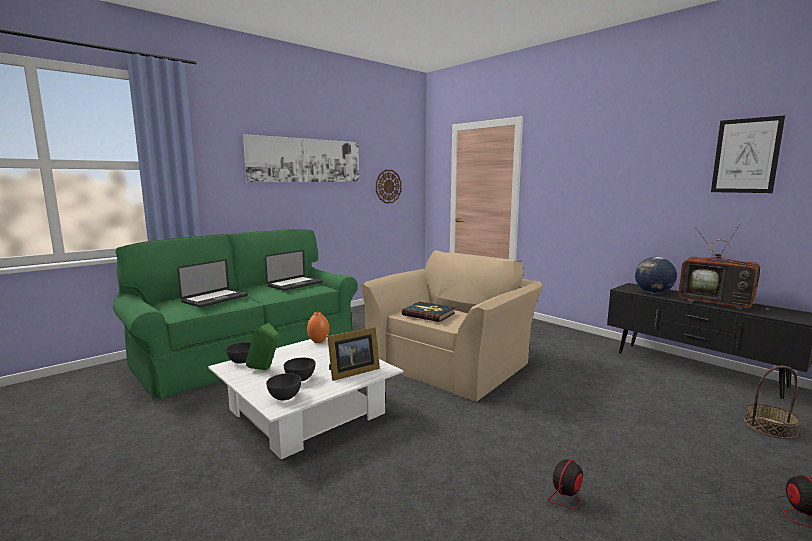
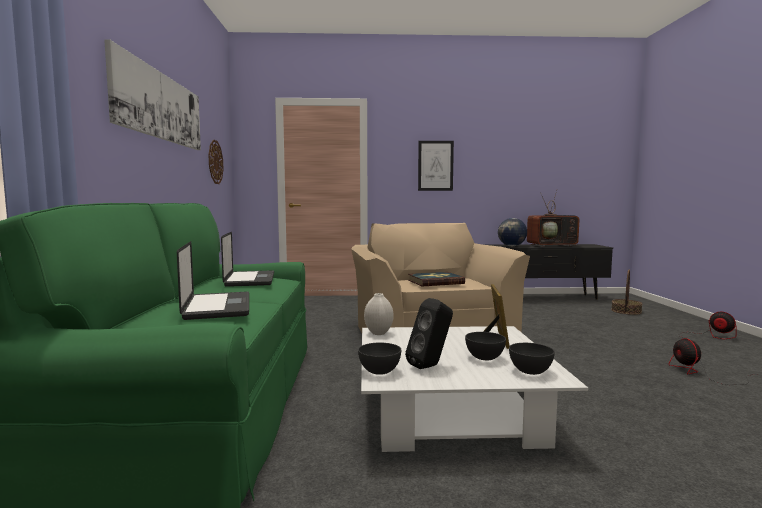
camera: 50 degrees left, 5 degrees down
green speaker [246,323,279,370] -> black speaker [405,298,453,369]
orange vase [307,312,329,343] -> white vase [364,293,394,335]
picture [711,115,785,193] -> picture moved to [418,141,454,191]

